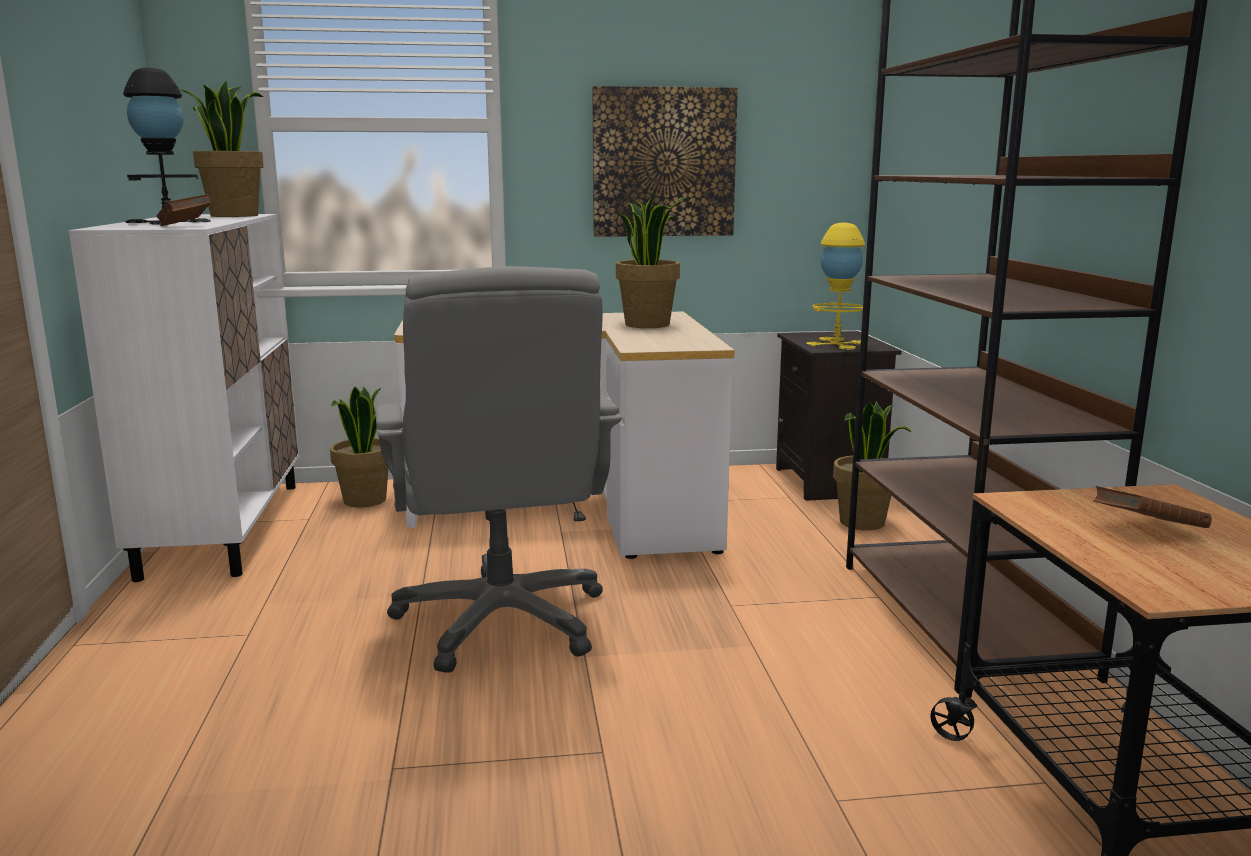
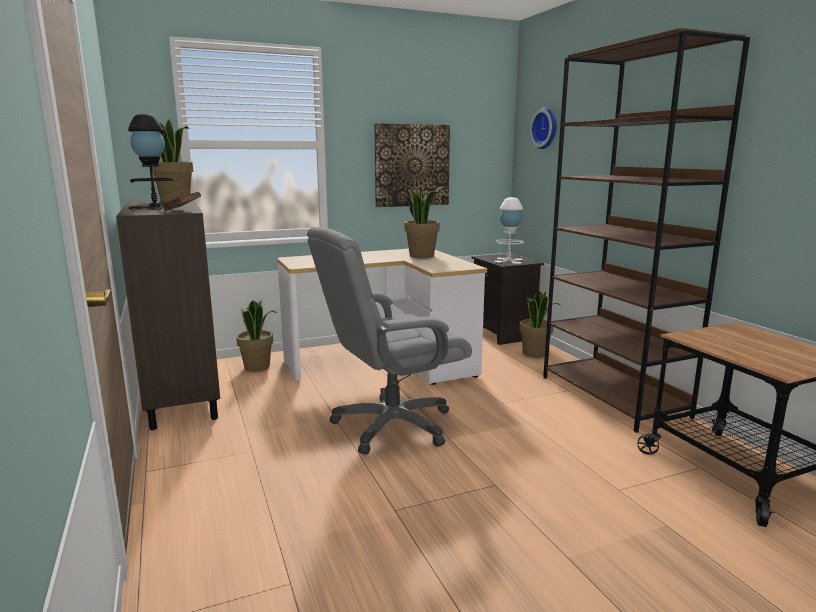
camera: 15 degrees left, 0 degrees up
white cabinet [69,214,299,582] -> brown cabinet [116,200,220,430]
grey office chair [375,266,622,673] -> grey office chair turned 90 degrees clockwise [307,227,472,454]
yellow table lamp [806,223,865,350] -> white table lamp [494,197,524,264]
brown book [1093,486,1212,528] -> none
none -> wall clock [530,107,557,149]

